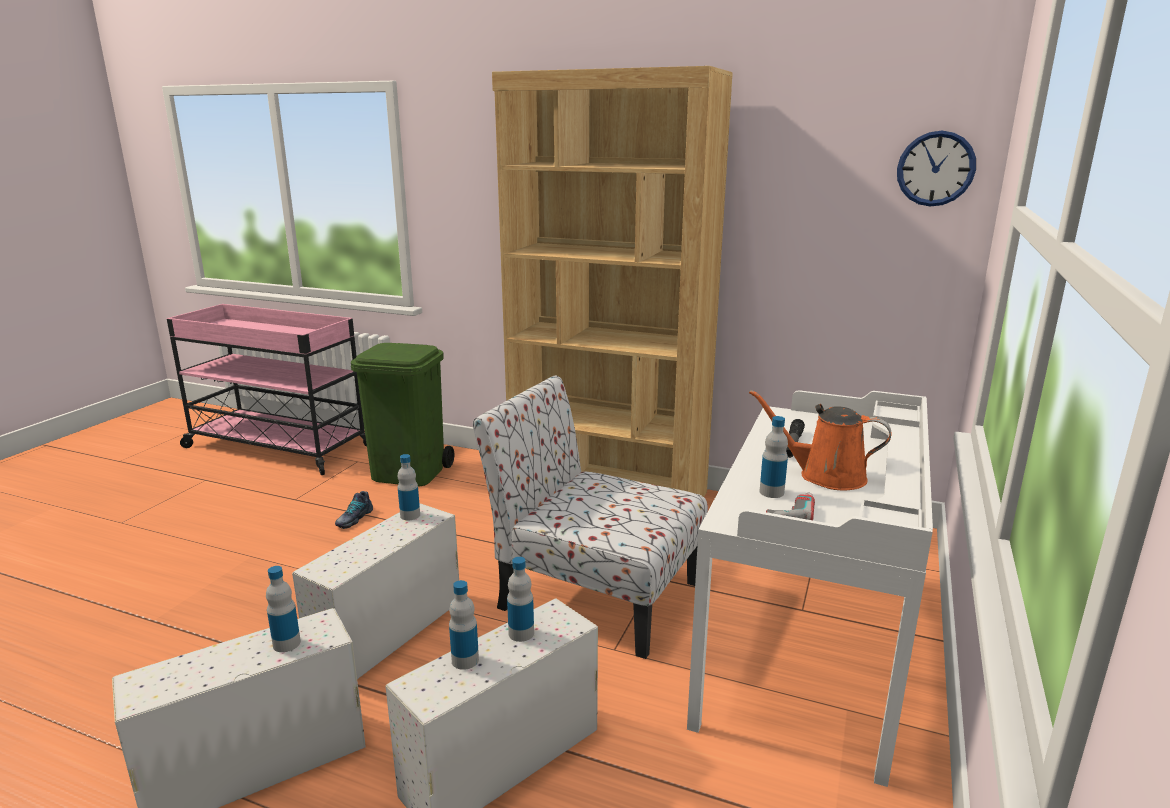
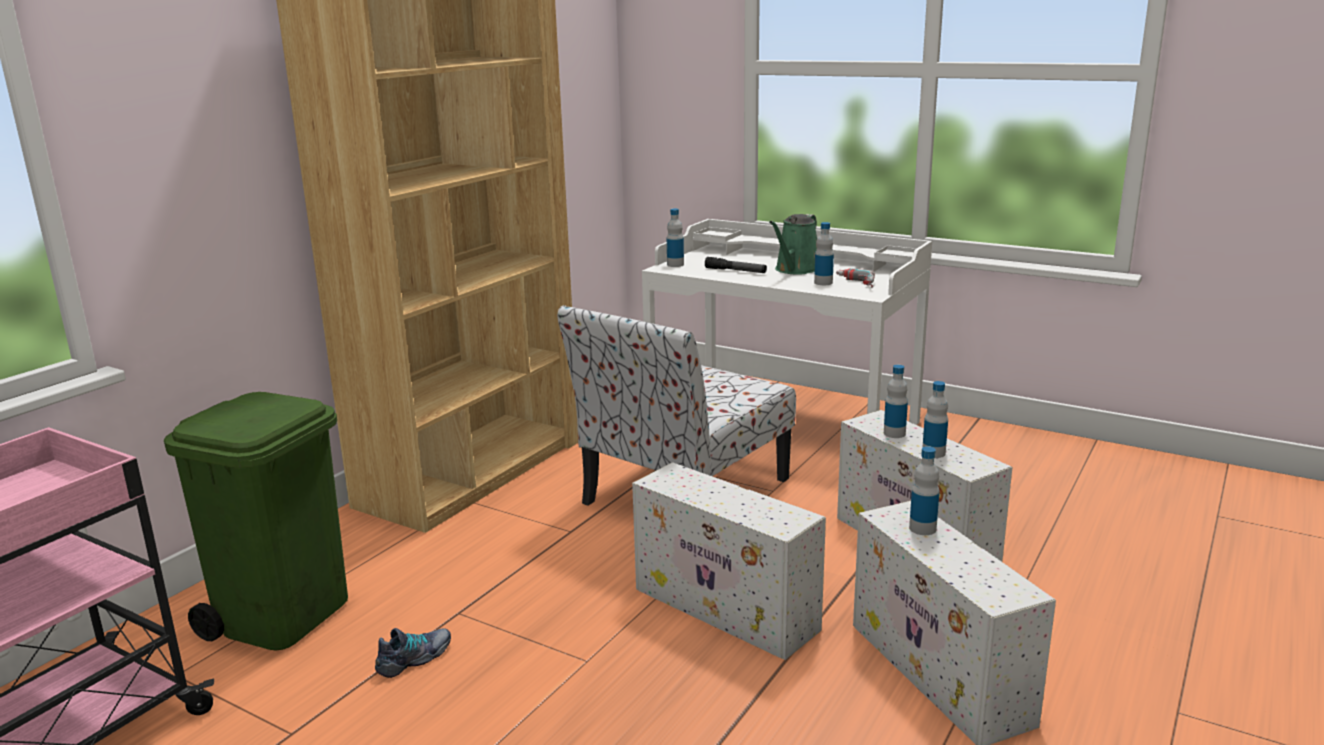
camera: 80 degrees left, 0 degrees up
shoe [335,491,373,529] -> shoe turned 75 degrees counterclockwise [375,628,451,678]
bottle [397,454,420,520] -> bottle moved to [667,209,684,267]
orange watering can [749,390,892,491] -> green watering can [769,214,817,275]
wall clock [897,130,976,207] -> none

